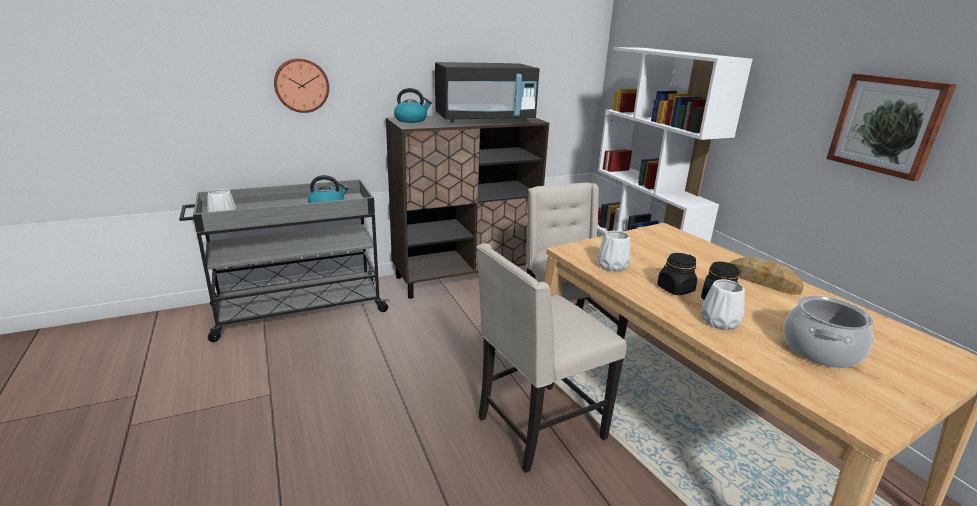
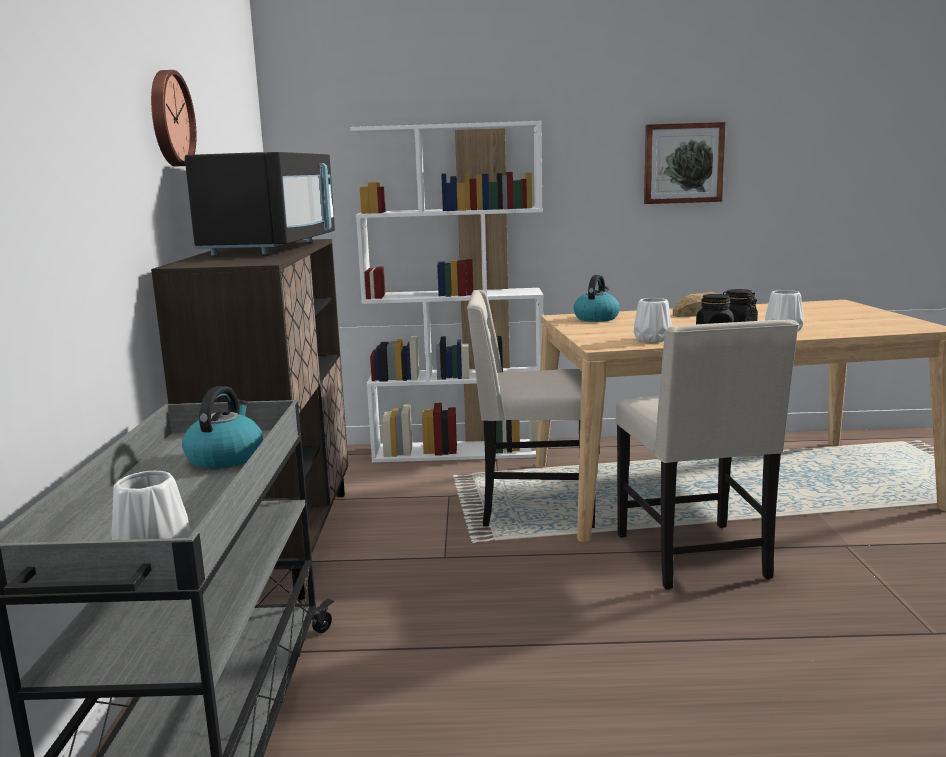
camera: 65 degrees left, 10 degrees down
wall clock [274,58,329,113] -> wall clock moved to [151,70,197,166]
kettle [394,88,432,123] -> kettle moved to [574,275,620,322]
cooking pot [784,295,874,368] -> none

